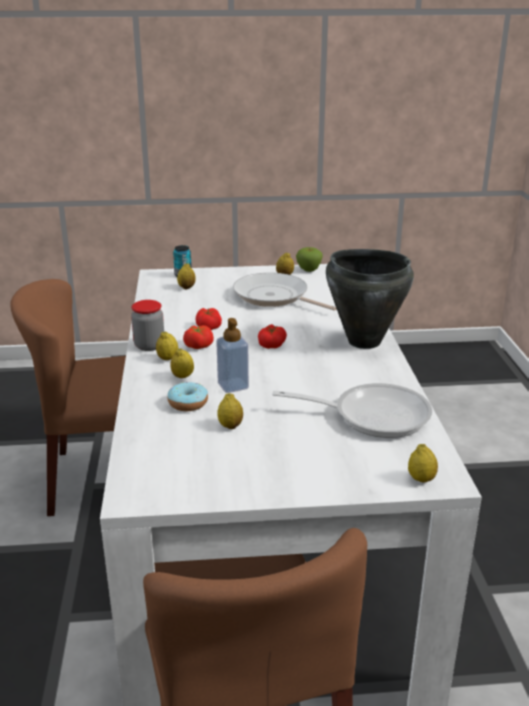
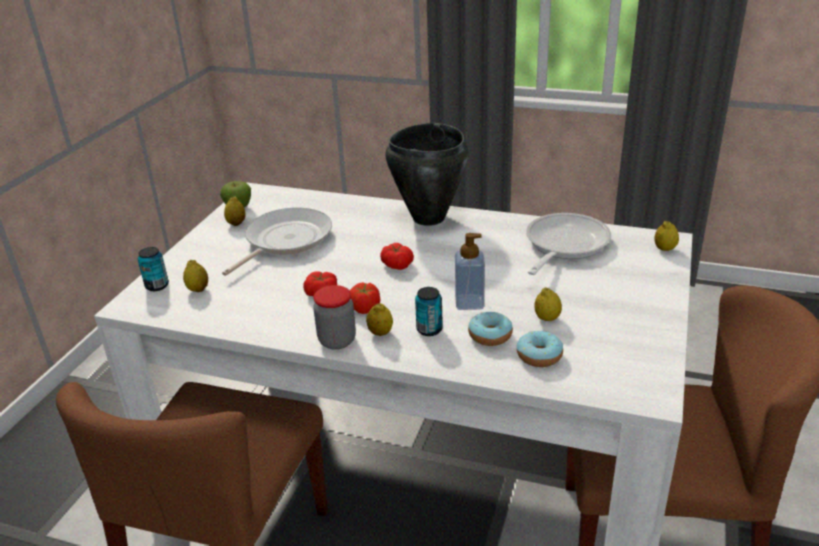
camera: 65 degrees left, 5 degrees up
lemon [170,348,194,378] -> can [415,287,443,336]
frying pan [233,273,337,311] -> frying pan turned 150 degrees clockwise [222,208,332,276]
none -> donut [517,331,563,367]

